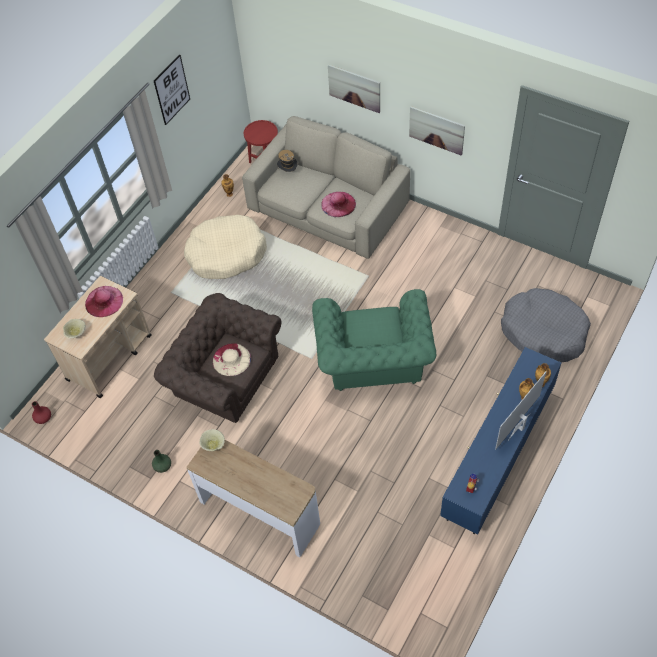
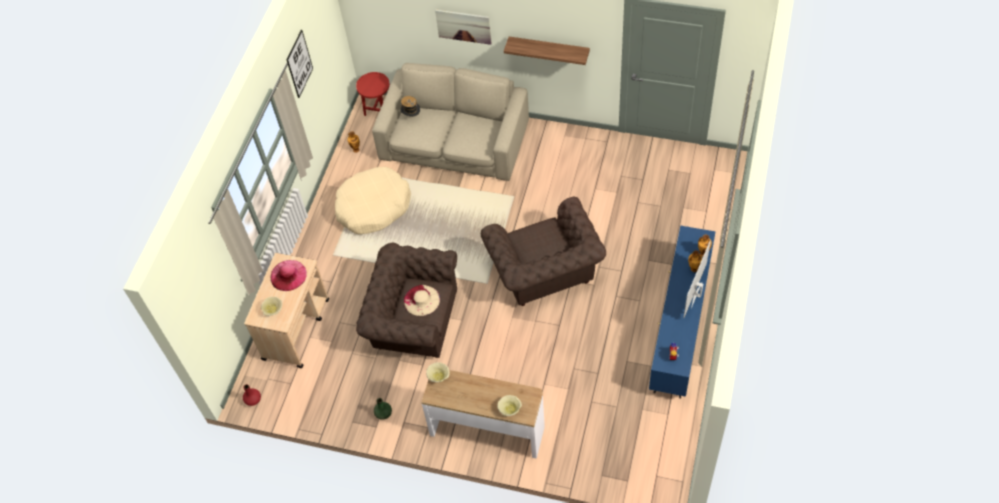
camera: 15 degrees left, 0 degrees up
green armchair [312,289,436,391] -> brown armchair [481,197,606,306]
pink hat [321,192,356,217] -> none
picture [409,106,465,156] -> shelf [504,37,590,65]
grey dog bed [501,288,591,363] -> none
none -> beige bowl [497,395,522,416]

